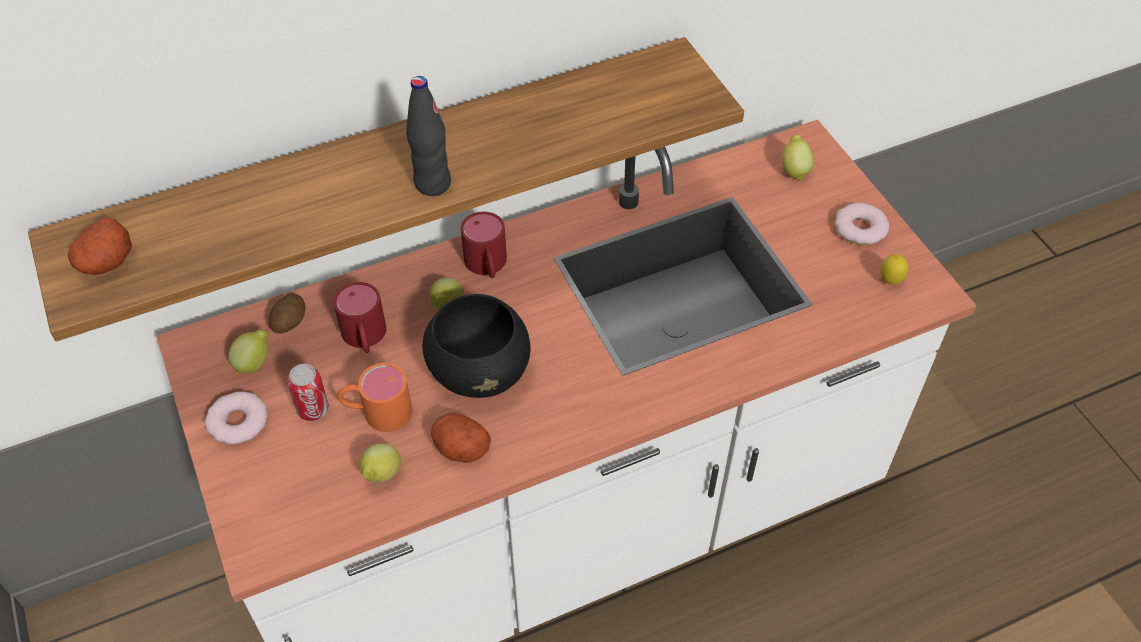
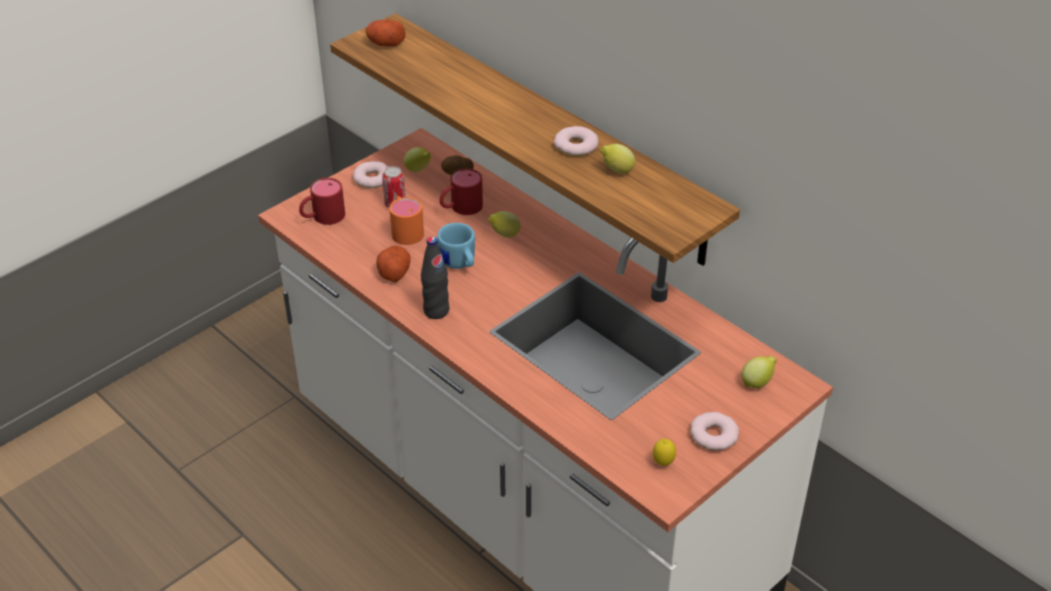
camera: 70 degrees right, 10 degrees down
lemon [359,443,401,483] -> lemon moved to [600,144,635,174]
black bottle [406,76,451,196] -> black bottle moved to [421,237,449,319]
black bowl [422,294,531,398] -> blue mug [437,223,475,269]
red mug [460,212,507,278] -> red mug moved to [299,178,345,225]
none -> donut [554,126,599,156]

